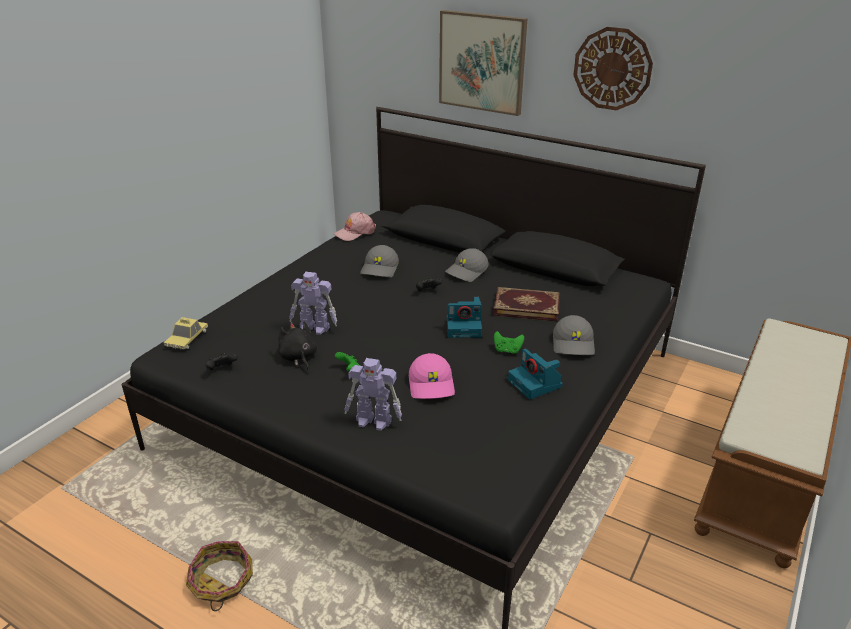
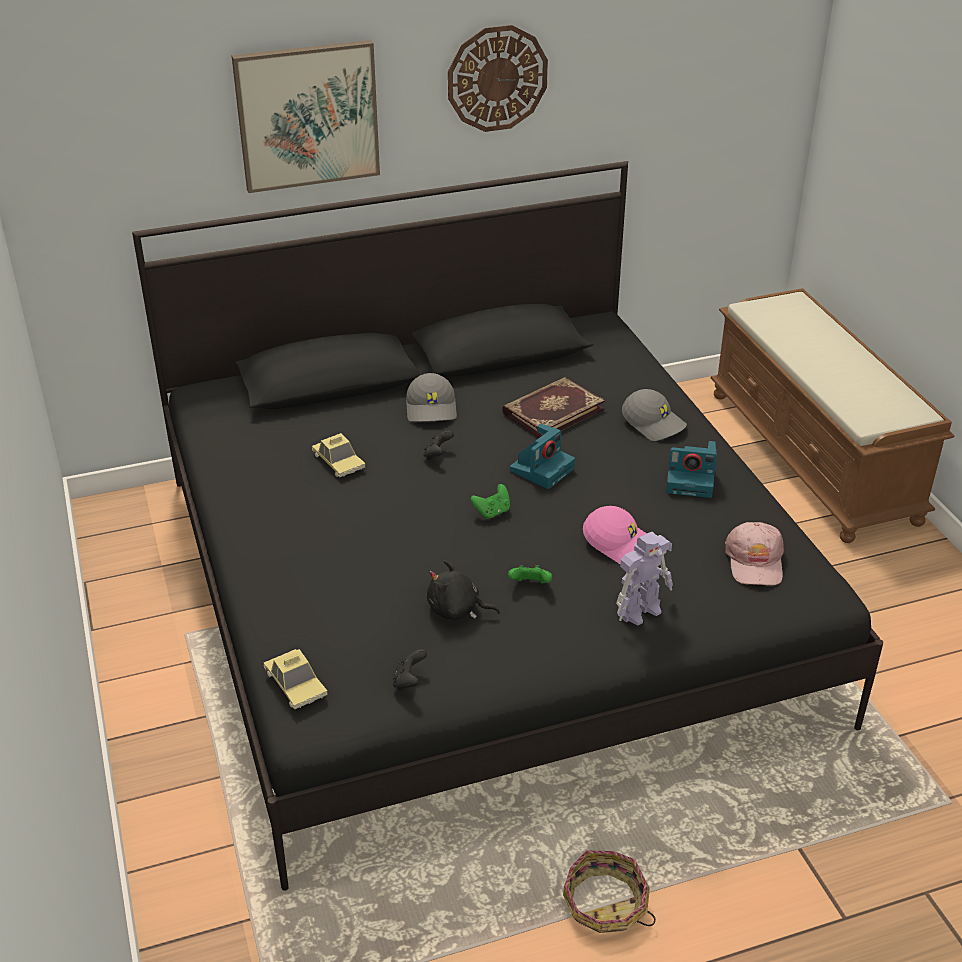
camera: 50 degrees left, 5 degrees up
toy robot [289,272,337,335] -> none
pink cap [334,212,376,241] -> pink cap moved to [725,522,784,586]
grey cap [360,245,399,278] -> toy car [312,433,365,477]
green game controller [494,331,524,354] -> green game controller moved to [471,484,510,519]

